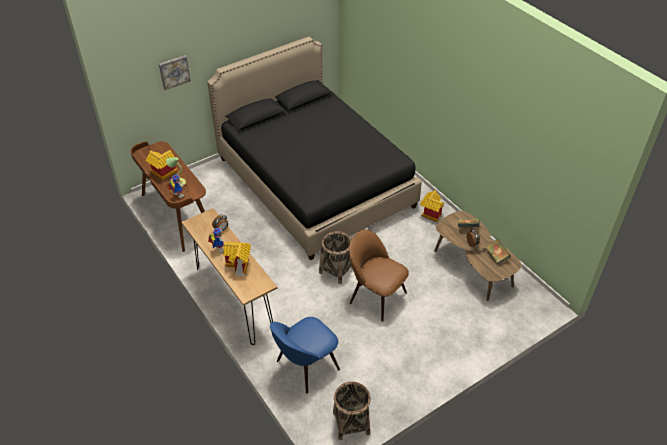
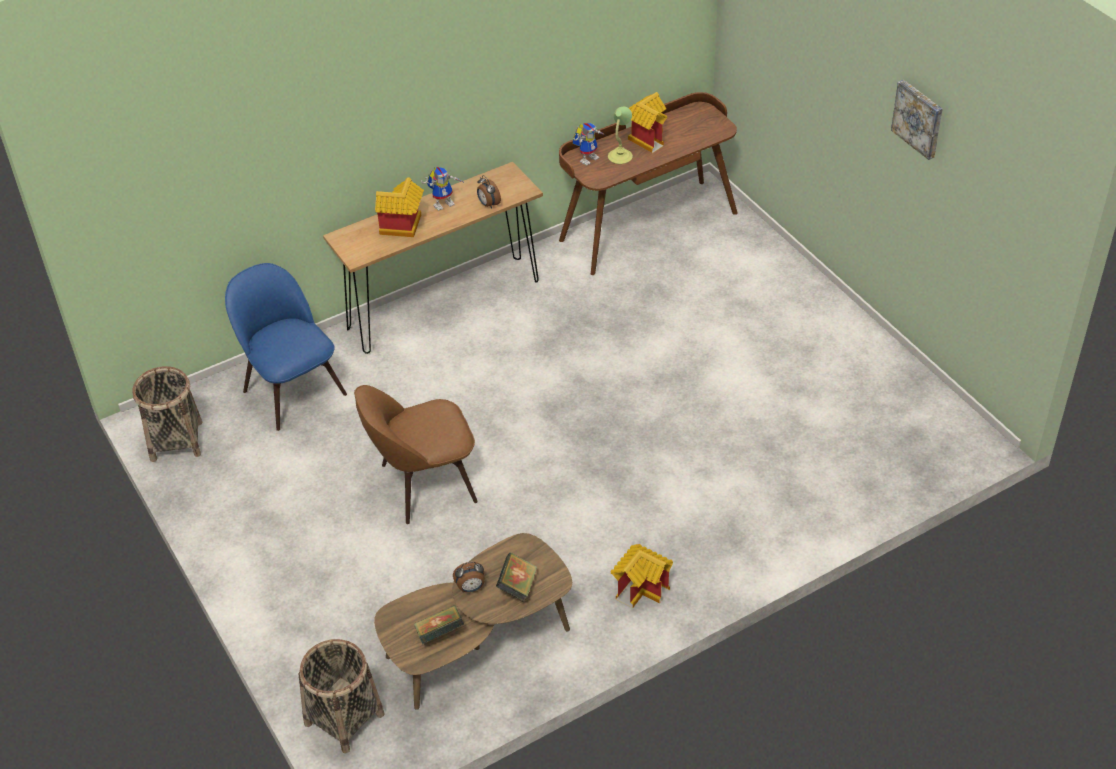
camera: 95 degrees right, 0 degrees up
picture [159,55,191,90] -> picture moved to [891,80,942,160]
black bed [207,37,422,260] -> none
basket [319,231,353,284] -> basket moved to [299,639,385,753]
brown chair [348,229,409,322] -> brown chair turned 150 degrees counterclockwise [354,385,478,524]

